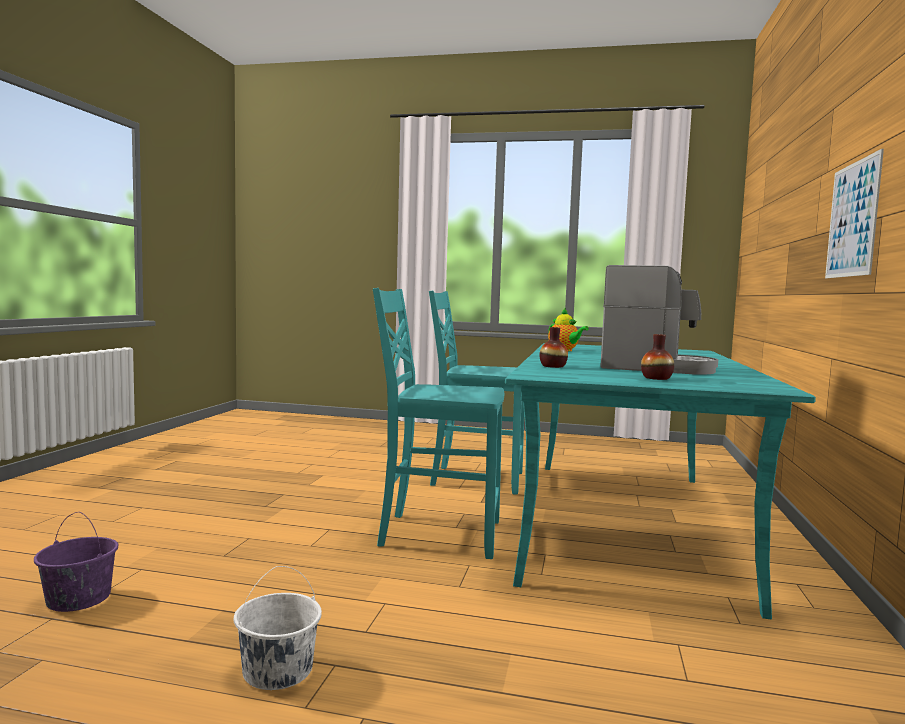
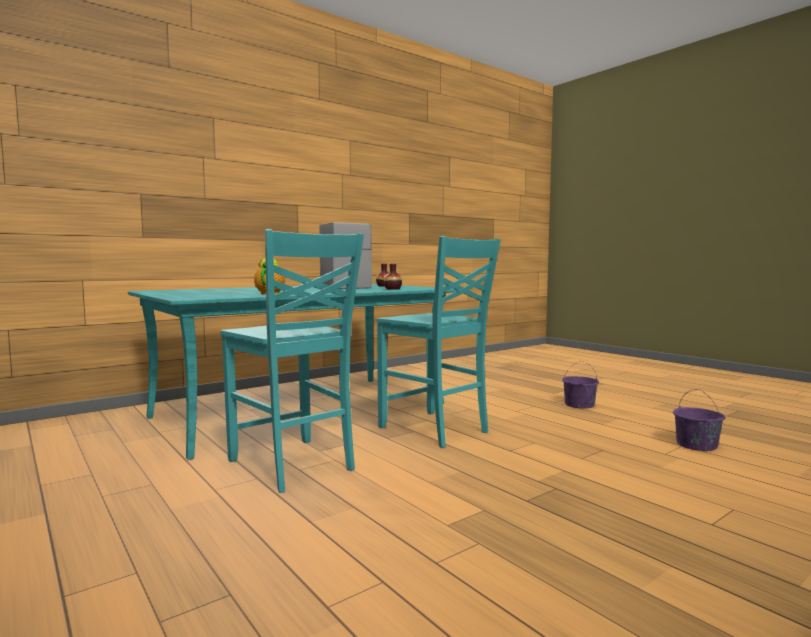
camera: 140 degrees left, 0 degrees up
white bucket [234,566,322,690] -> purple bucket [562,361,599,408]
picture [825,149,884,278] -> none

